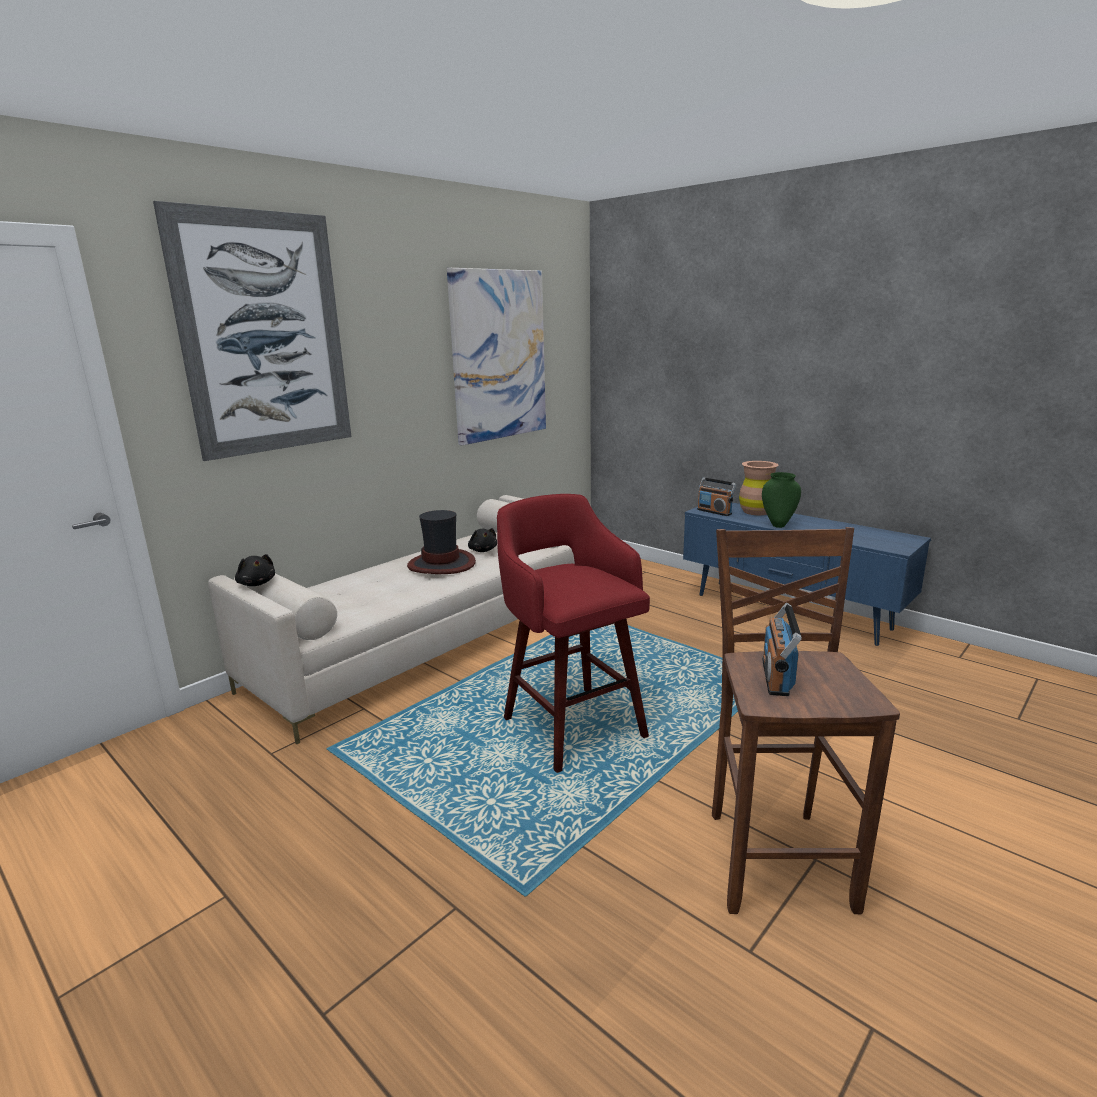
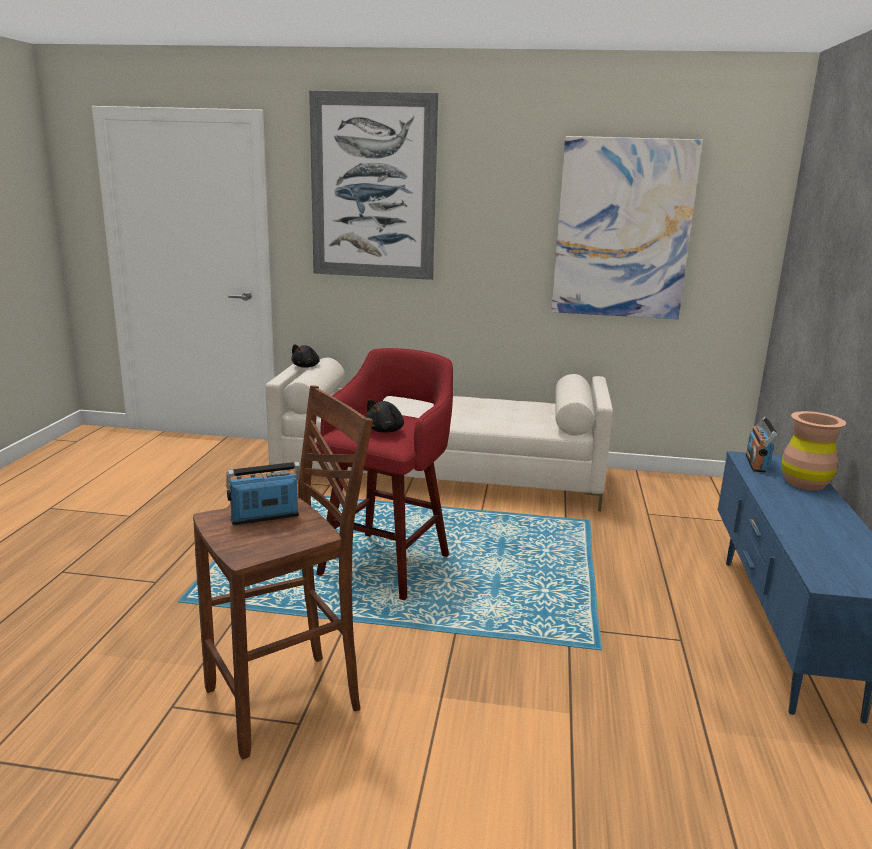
camera: 55 degrees right, 0 degrees up
hat [407,510,476,574] -> none
black plush toy [468,528,497,552] -> black plush toy moved to [366,399,404,433]
green vase [762,472,801,528] -> none

